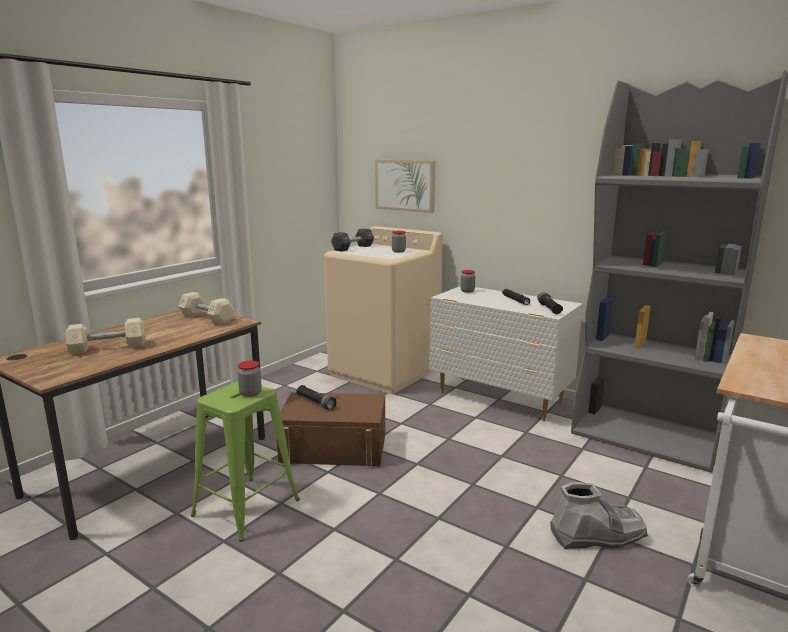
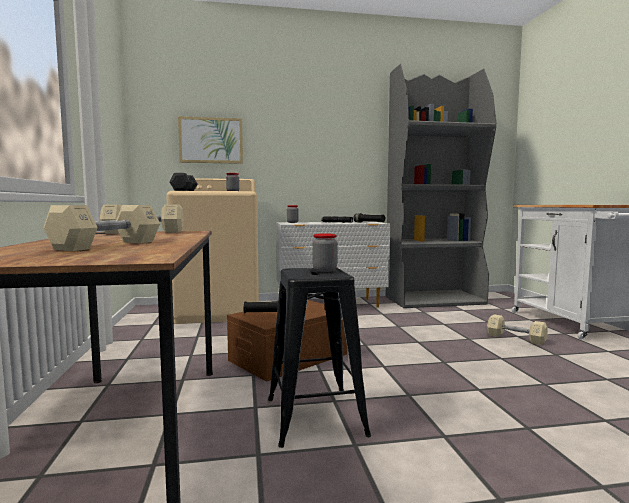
camera: 45 degrees left, 10 degrees down
green stool [191,381,300,542] -> black stool [268,268,371,448]
grey boot [550,482,648,549] -> beige dumbbell [487,314,548,345]

